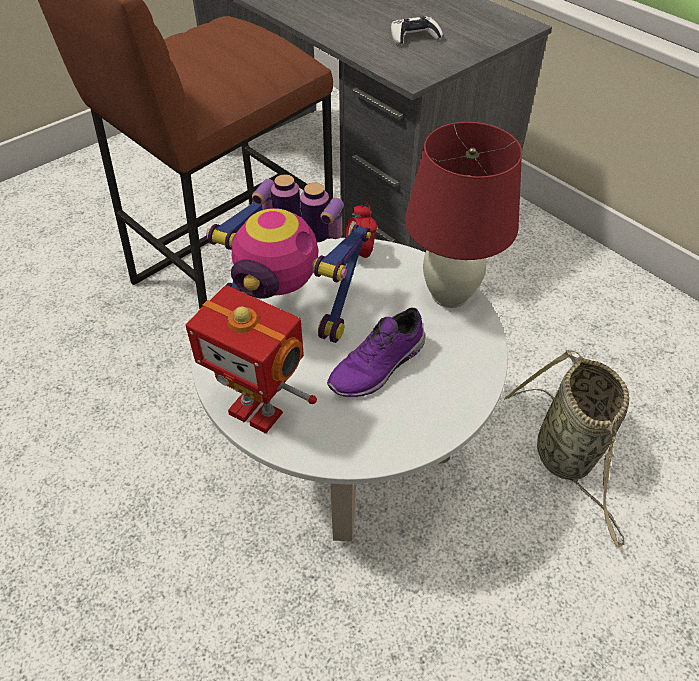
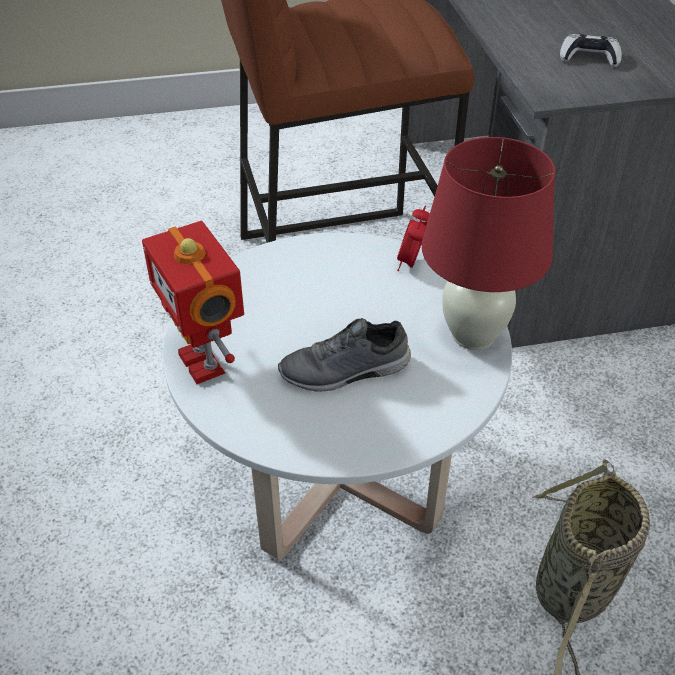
camera: 30 degrees right, 5 degrees down
toy robot [206,174,371,343] -> none
purple shoe [327,307,425,397] -> grey shoe [278,318,411,392]

